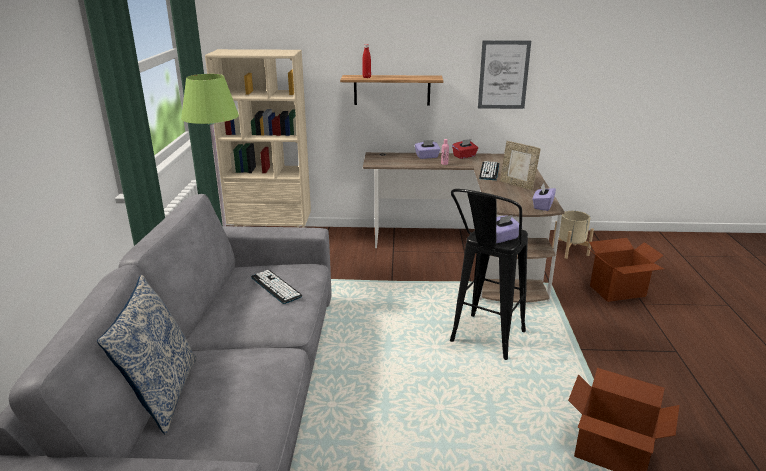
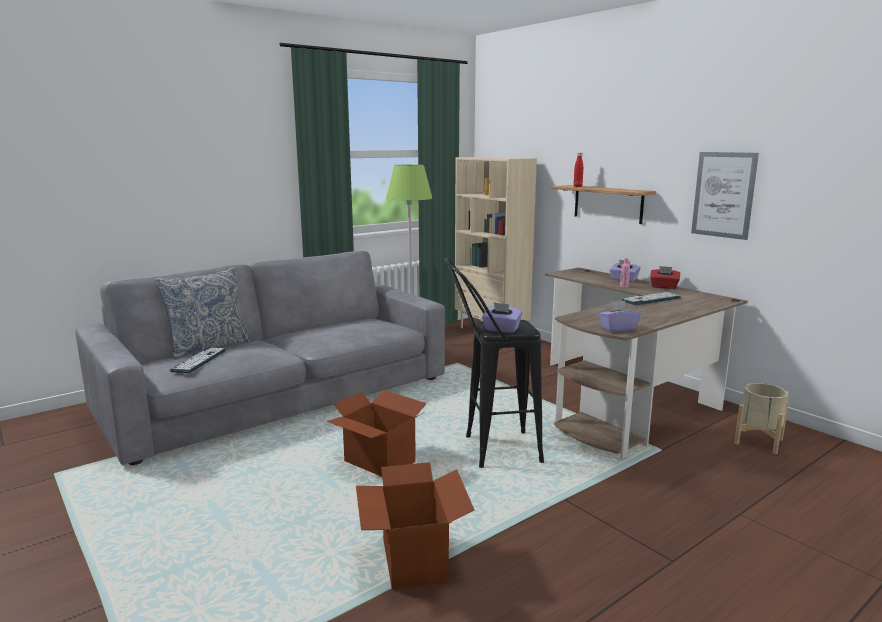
camera: 50 degrees right, 10 degrees down
keyboard [251,270,302,304] -> keyboard moved to [170,348,226,373]
picture frame [500,141,541,190] -> none
cardboard box [589,238,664,302] -> cardboard box moved to [327,390,427,477]

